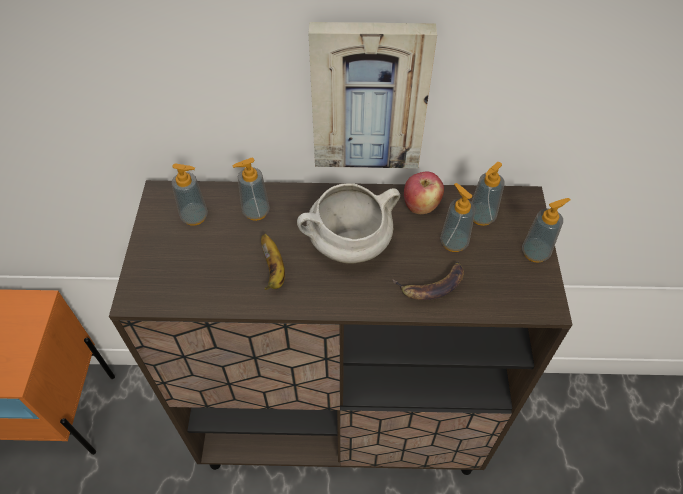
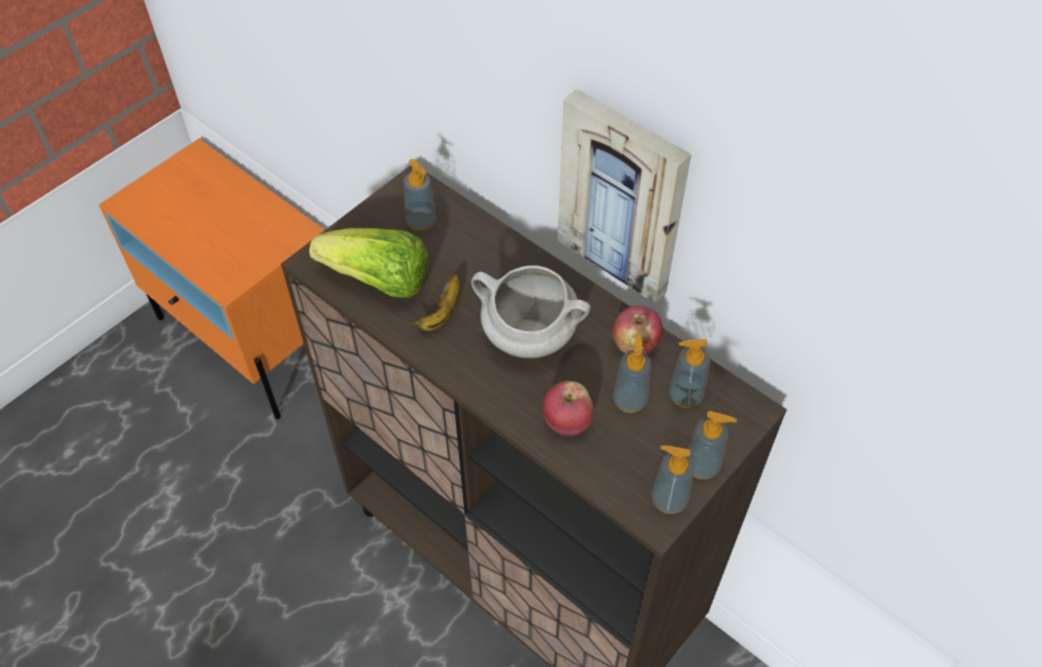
camera: 40 degrees right, 0 degrees up
soap dispenser [232,158,270,221] -> soap dispenser moved to [651,445,695,514]
banana [392,262,464,300] -> apple [543,381,593,436]
none -> lettuce [309,228,429,298]

